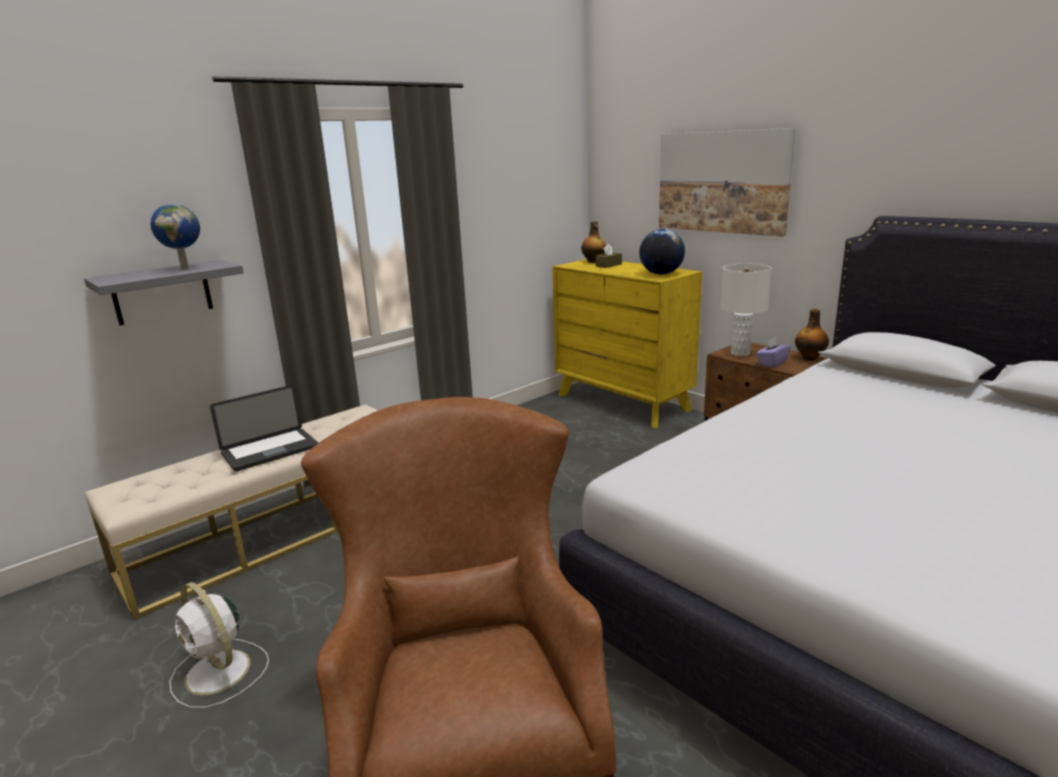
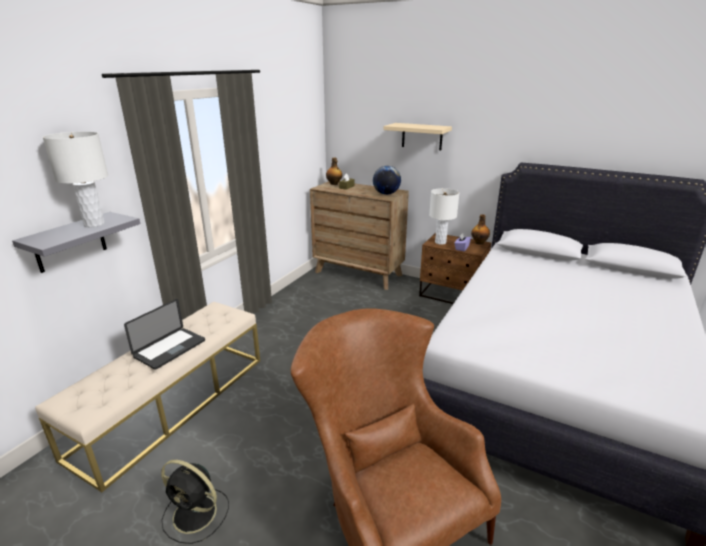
camera: 20 degrees left, 5 degrees up
globe [151,204,200,270] -> white table lamp [43,132,108,228]
white fan [169,582,269,708] -> black fan [161,460,229,544]
yellow dresser [552,259,702,428] -> brown dresser [310,181,409,290]
picture [659,128,796,237] -> beige shelf [383,123,452,150]

